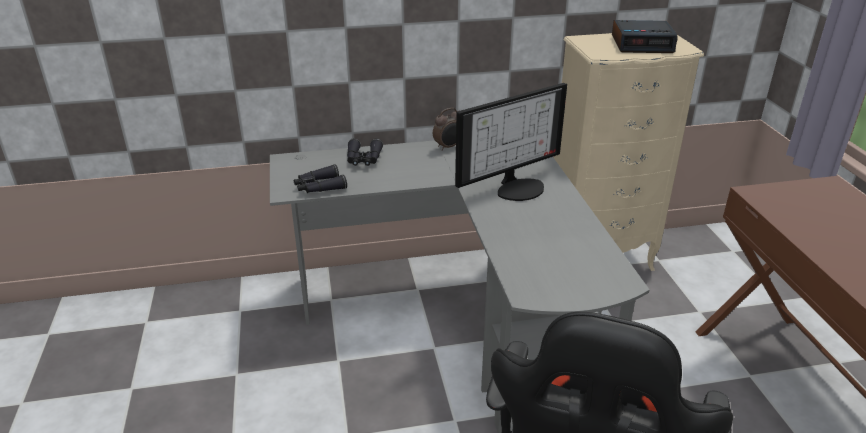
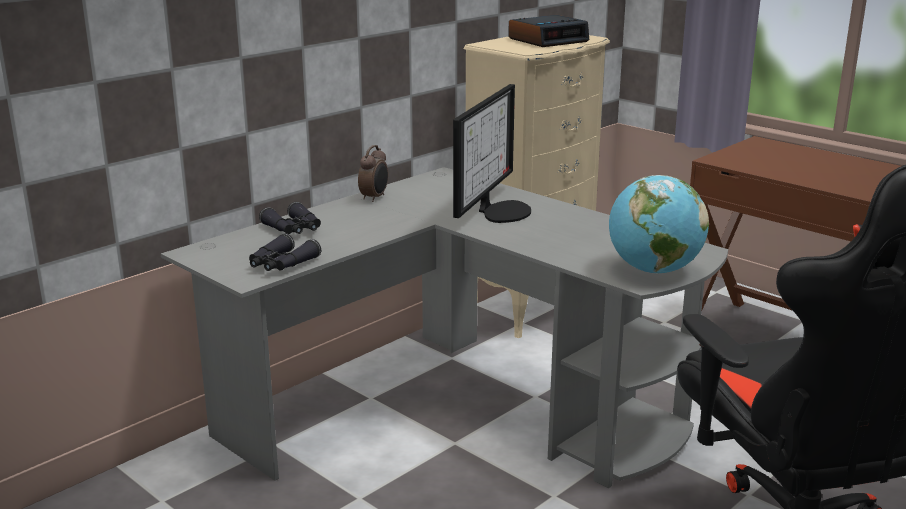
camera: 35 degrees left, 10 degrees down
none -> globe [609,175,709,274]

